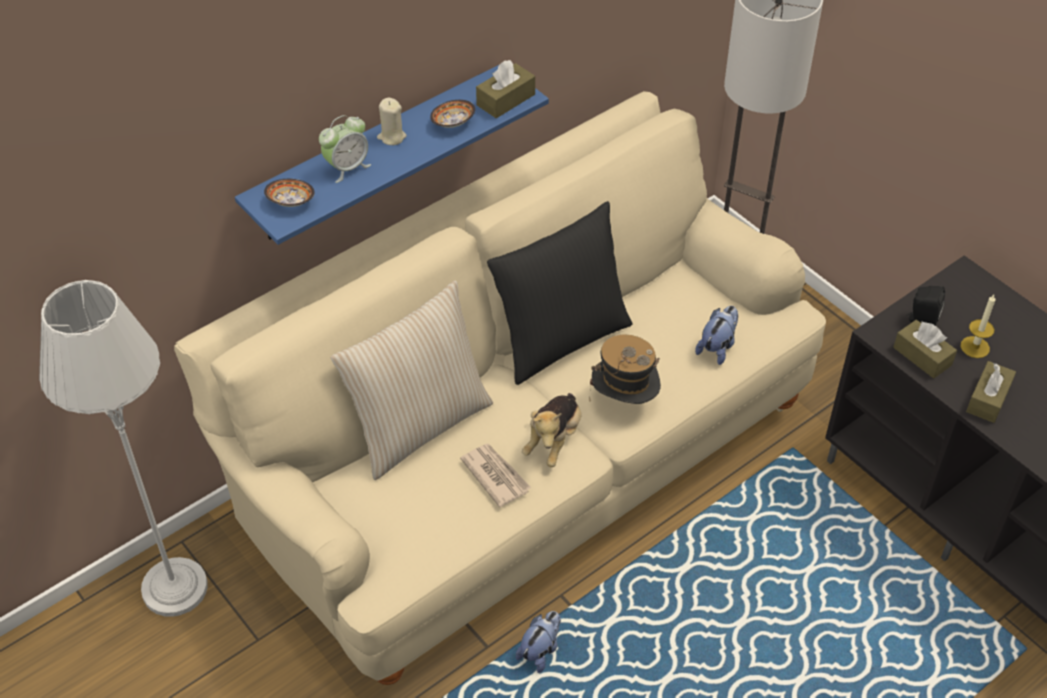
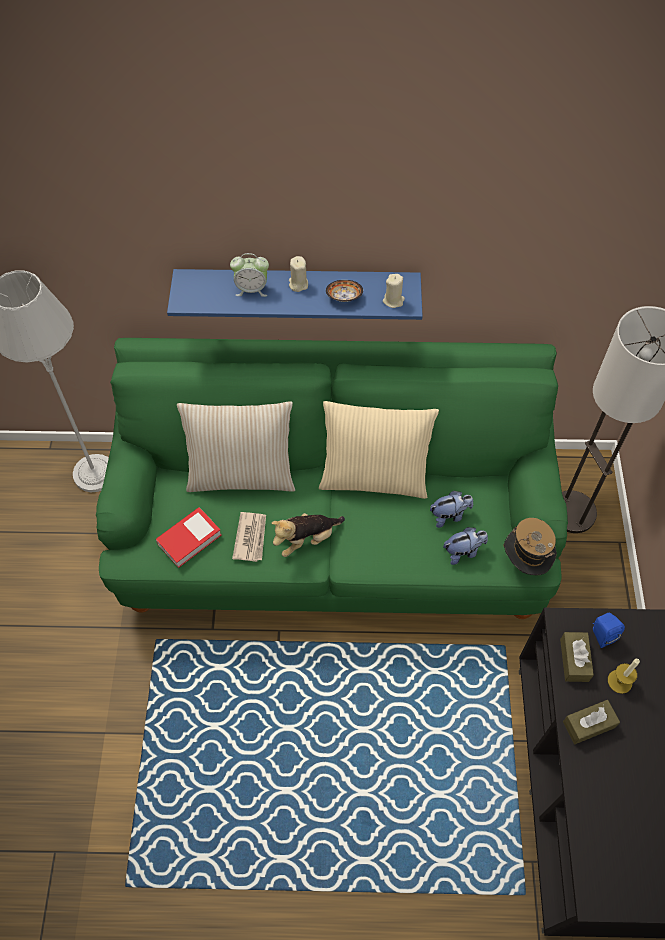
camera: 40 degrees right, 10 degrees up
beige sofa [174,91,826,685] -> green sofa [96,338,568,619]
bowl [264,179,315,207] -> none
brown tissue box [476,60,535,118] -> beige candle [383,274,405,308]
black pillow [487,201,633,385] -> beige pillow [319,401,439,499]
plush toy [516,611,561,673] -> plush toy moved to [430,491,473,528]
hat [589,334,661,404] -> hat moved to [503,518,557,575]
black speaker [906,286,945,326] -> blue speaker [593,612,625,648]
none -> book [156,507,221,568]

